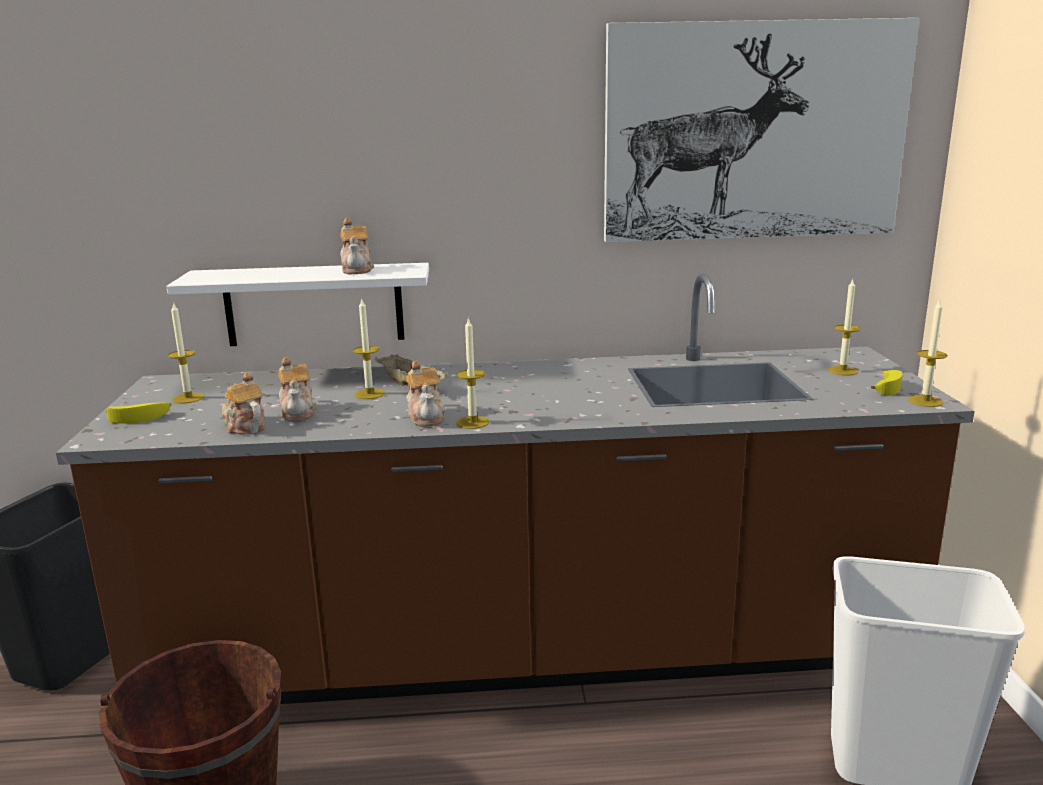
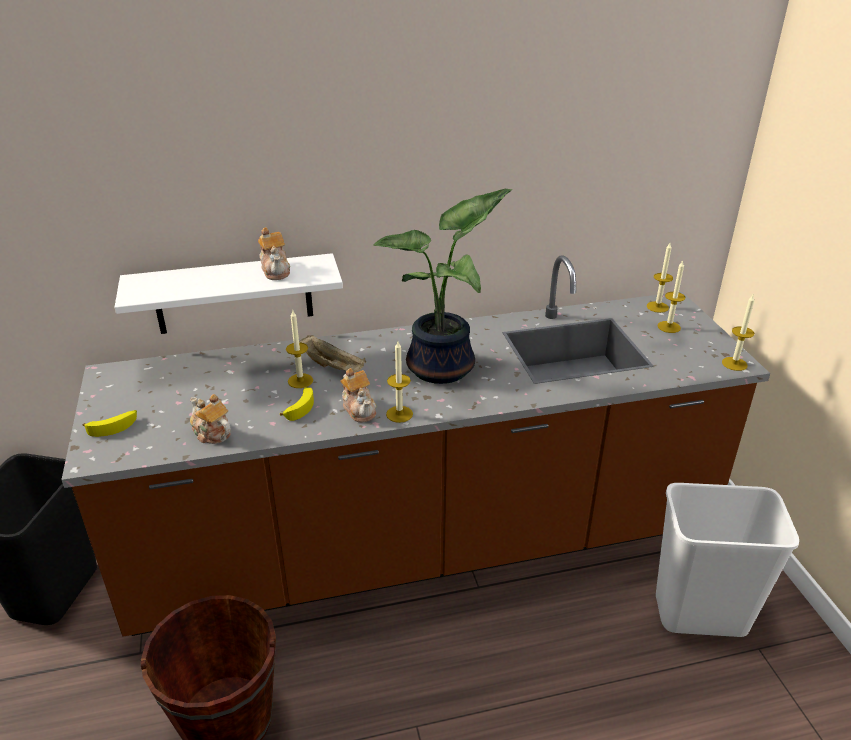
camera: 10 degrees left, 15 degrees up
candle [168,302,204,403] -> candle moved to [647,243,673,313]
teapot [278,357,317,422] -> none
picture [604,18,919,242] -> none
banana [871,370,902,396] -> banana moved to [280,387,314,421]
none -> potted plant [373,189,512,384]

